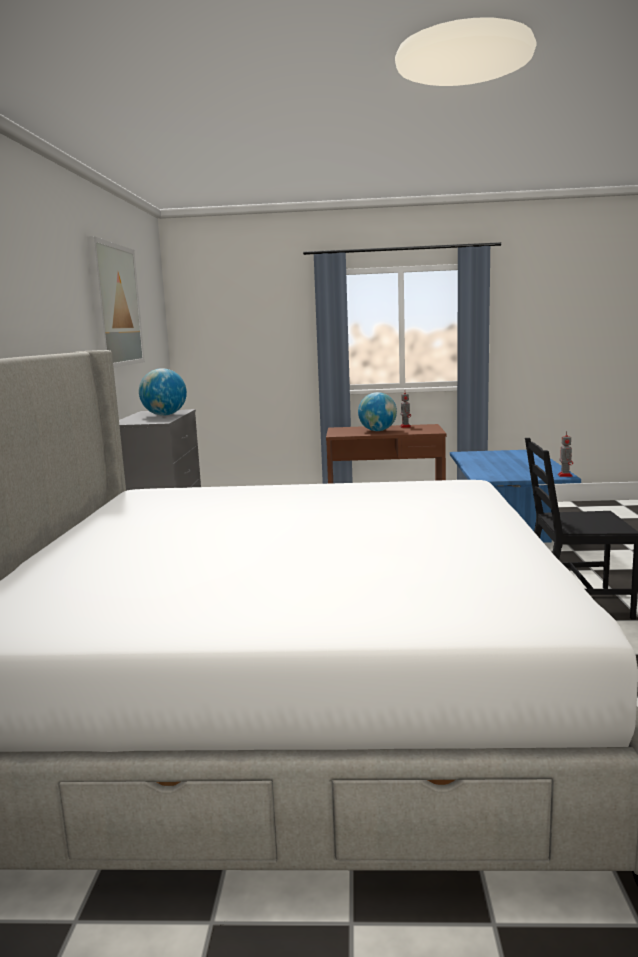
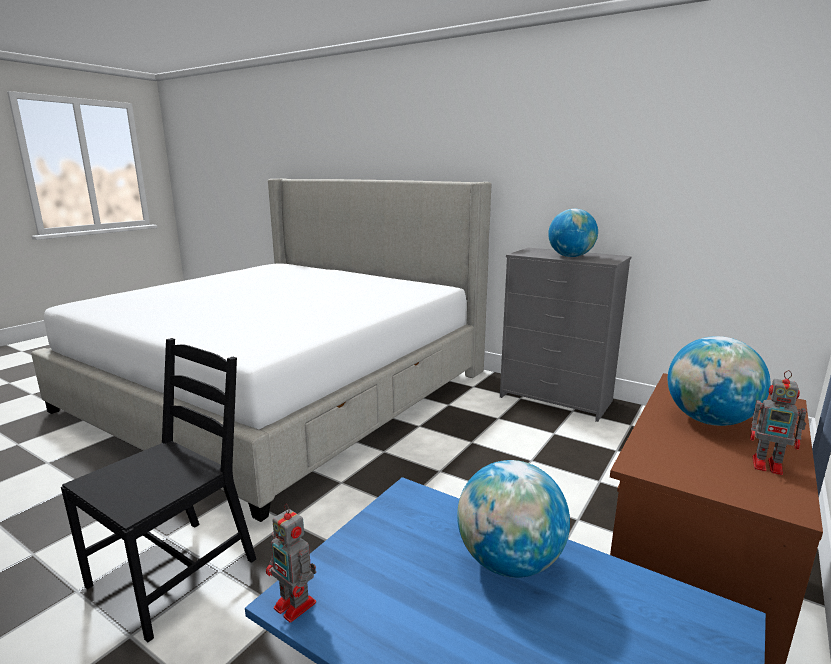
camera: 120 degrees right, 5 degrees up
picture [87,236,145,368] -> none
none -> globe [457,460,570,578]

